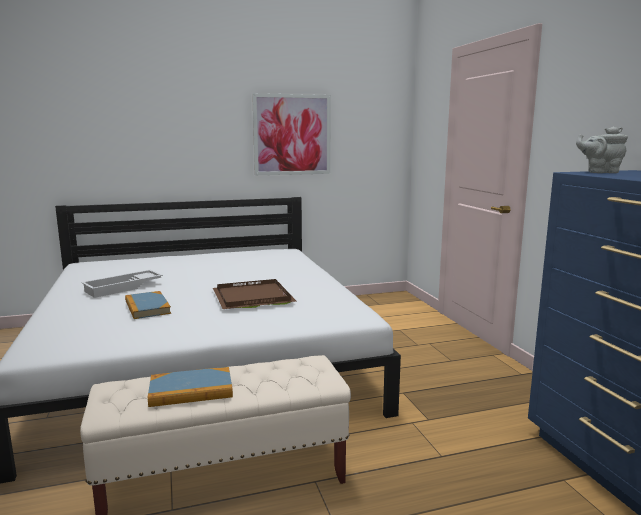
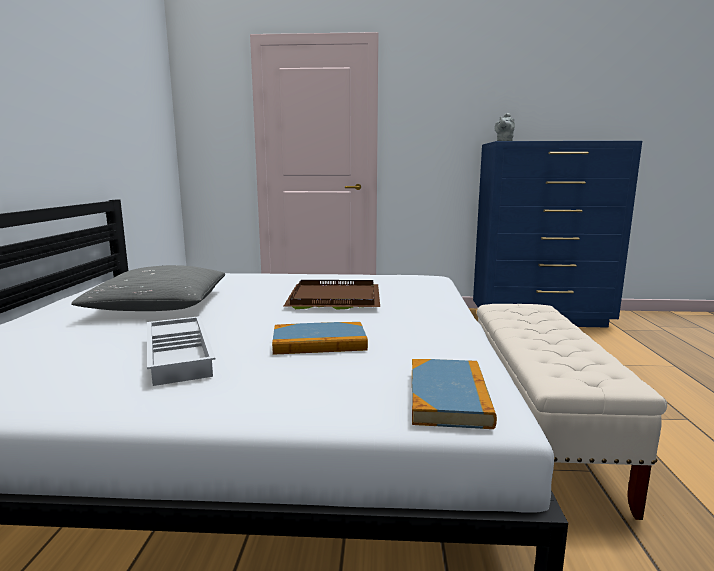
camera: 70 degrees left, 0 degrees up
book [148,367,233,407] -> book moved to [412,359,497,429]
picture [252,93,331,175] -> none
none -> grey pillow [71,265,225,311]

